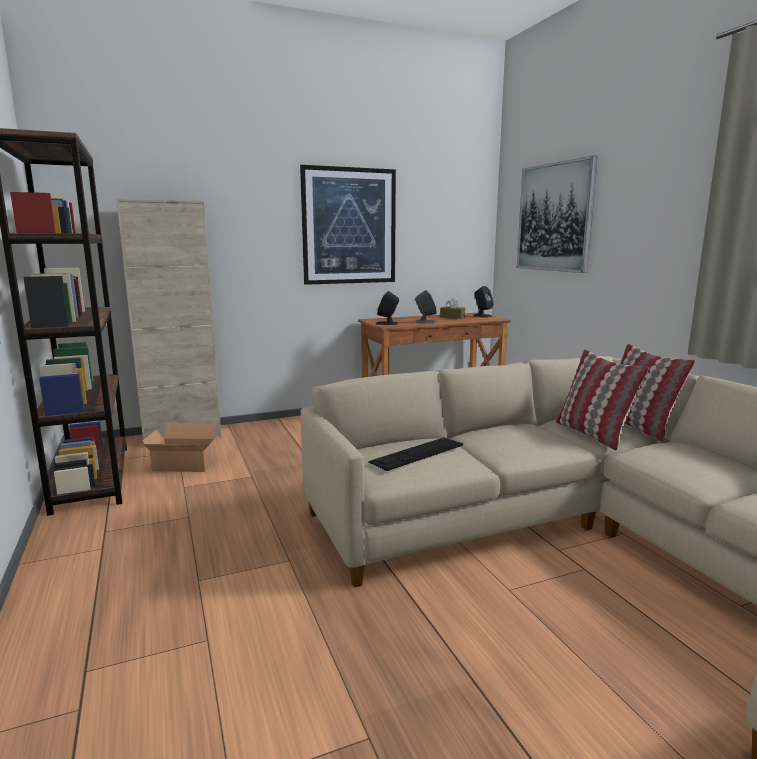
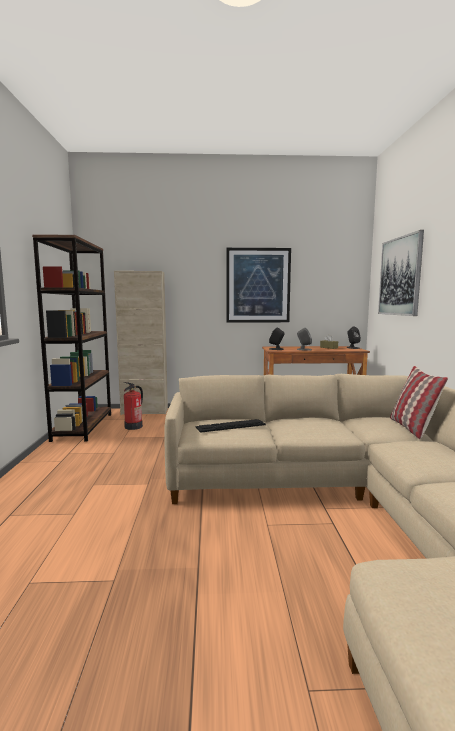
camera: 20 degrees right, 5 degrees down
cardboard box [143,423,222,472] -> fire extinguisher [124,382,143,430]
pillow [556,349,649,450] -> none

